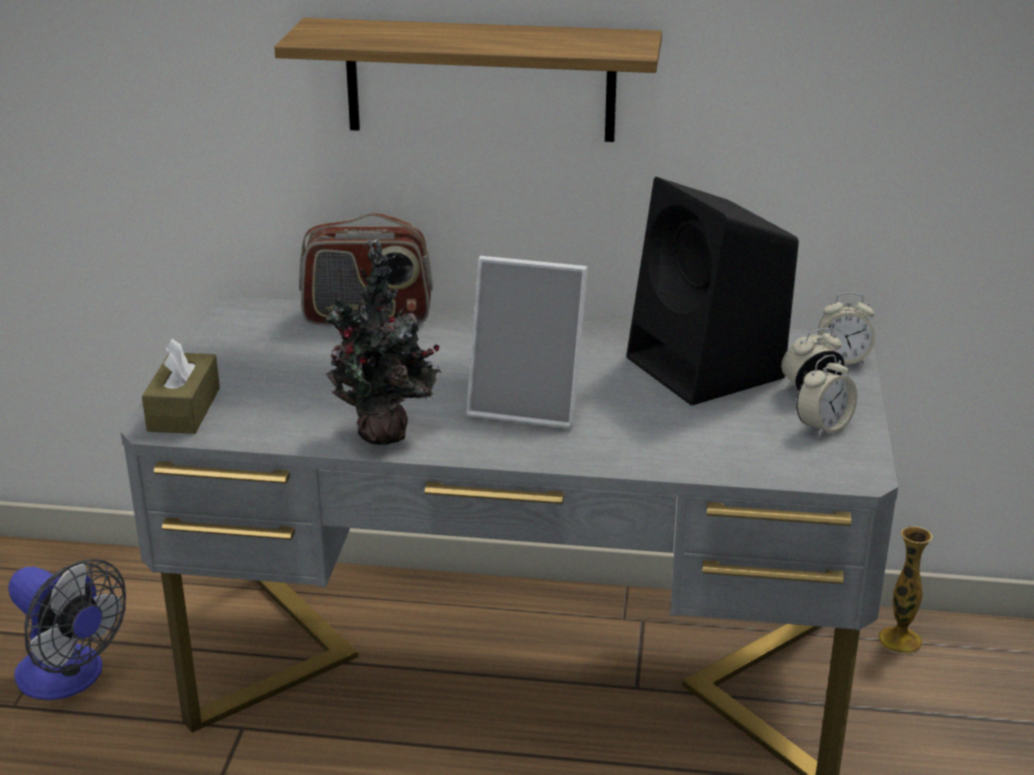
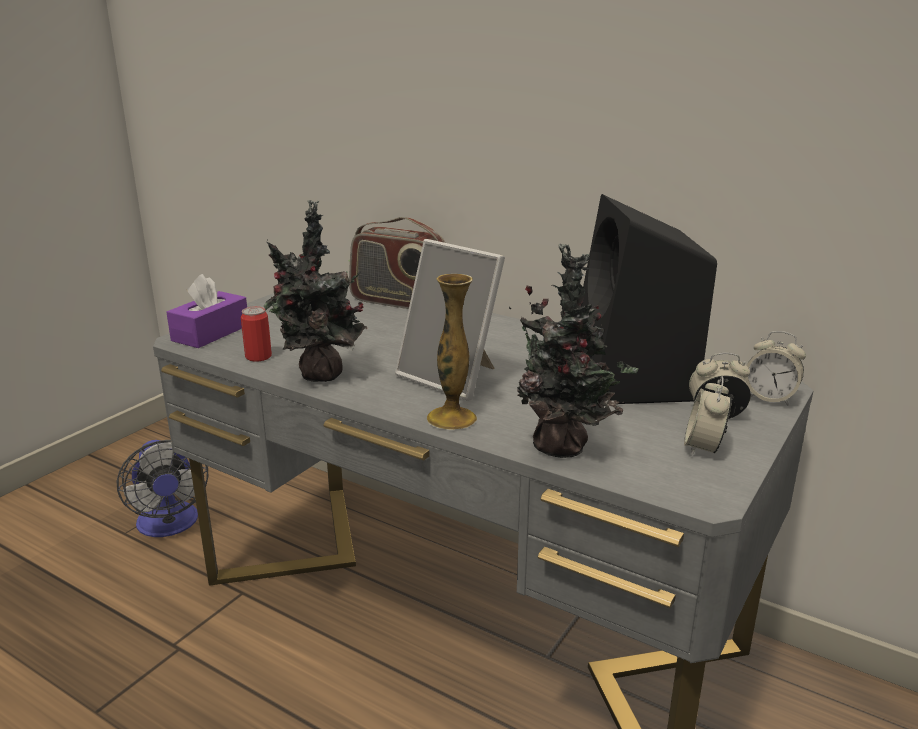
camera: 25 degrees right, 5 degrees down
brown tissue box [142,338,220,434] -> purple tissue box [166,274,247,348]
shelf [274,18,662,142] -> none
alarm clock [796,355,857,438] -> alarm clock turned 120 degrees clockwise [684,376,732,456]
vase [878,526,933,654] -> vase moved to [427,274,477,430]
none -> can [241,306,272,362]
none -> potted plant [509,243,639,458]

